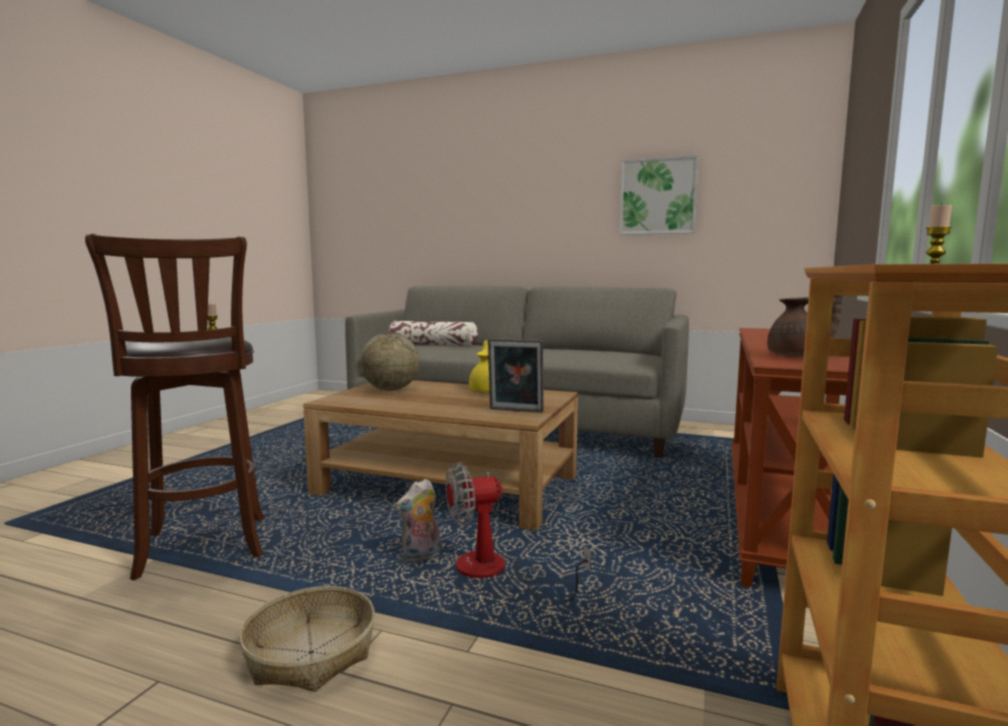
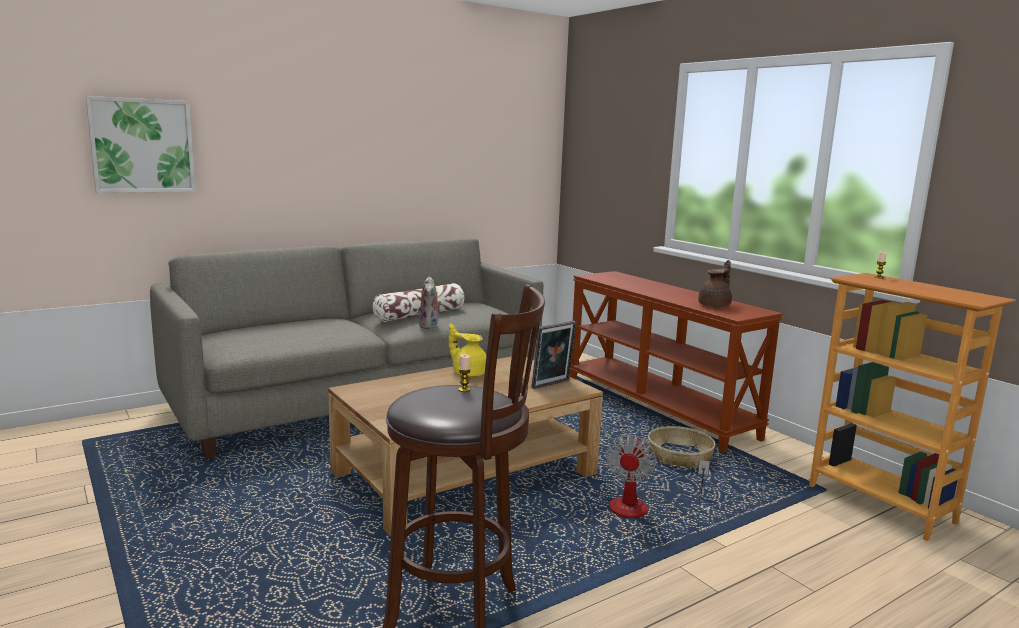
camera: 55 degrees left, 5 degrees up
basket [239,586,375,692] -> basket moved to [648,426,715,468]
globe [360,332,419,391] -> none
pillow [389,321,478,346] -> pillow moved to [373,283,464,322]
plush toy [395,479,440,562] -> plush toy moved to [419,276,442,329]
picture [619,155,699,235] -> picture moved to [86,96,196,193]

